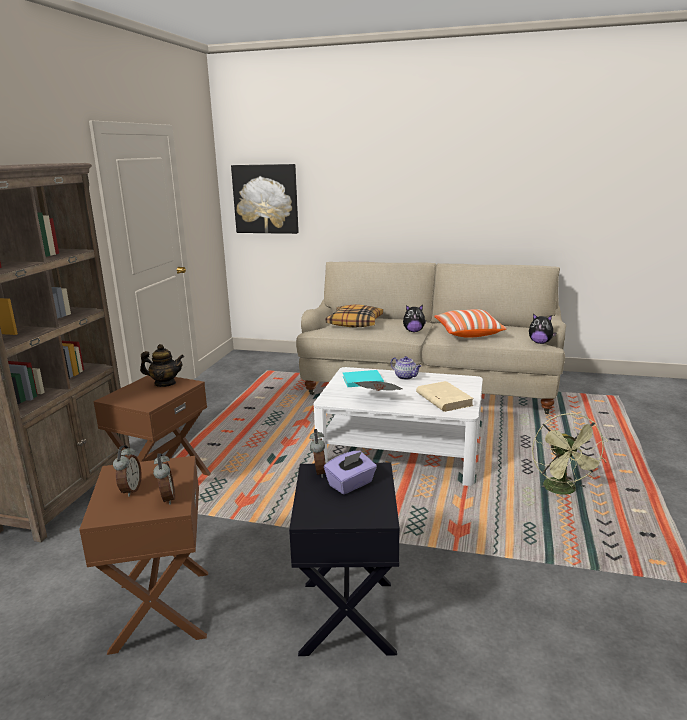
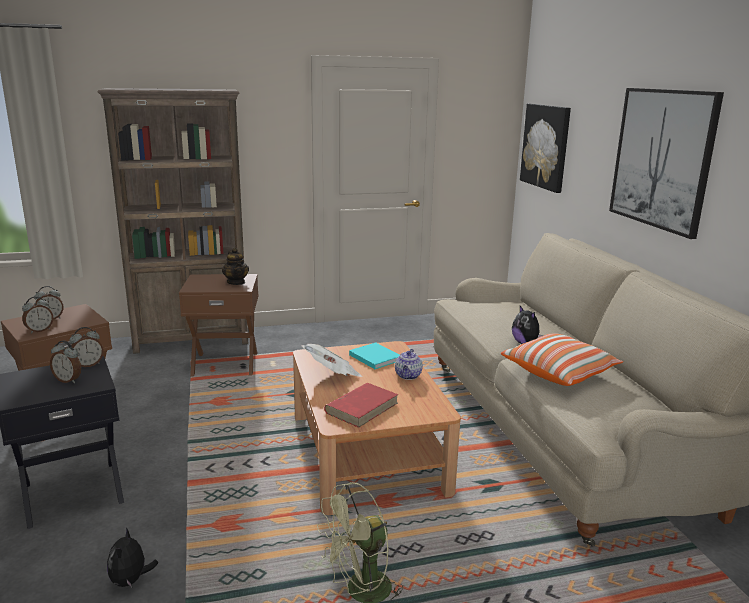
camera: 60 degrees right, 0 degrees up
white coffee table [313,367,483,486] -> brown coffee table [293,341,461,515]
purple tissue box [324,451,377,494] -> alarm clock [50,340,81,383]
pillow [326,305,383,327] -> none
beige book [416,381,474,412] -> red book [324,383,399,428]
plush toy [529,313,557,344] -> plush toy moved to [107,528,158,587]
none -> picture [609,88,724,239]

